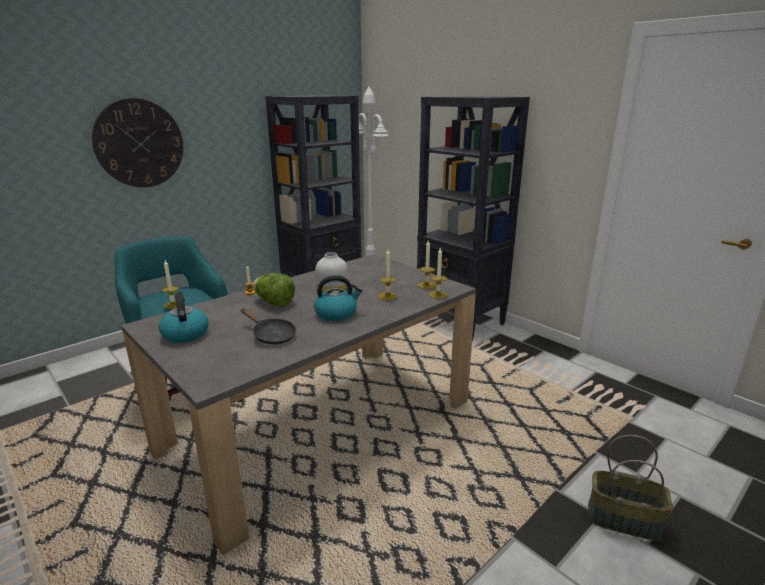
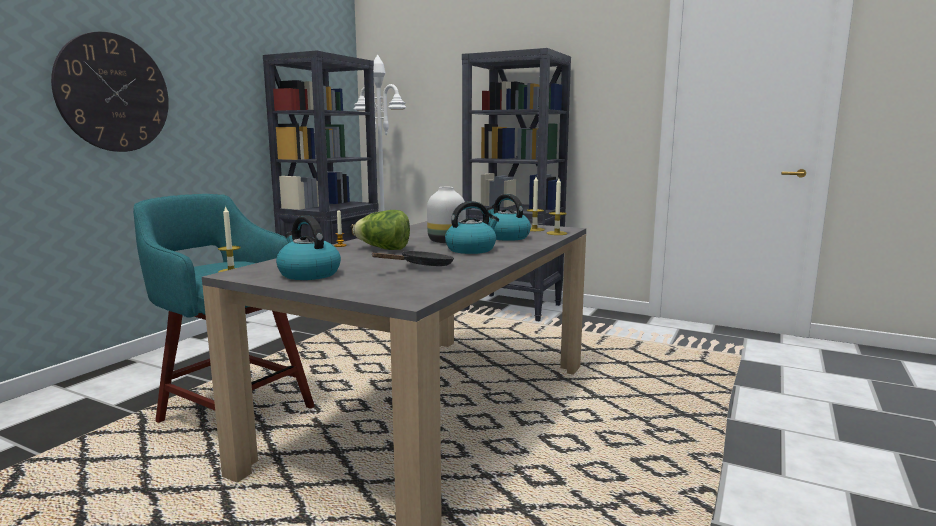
camera: 20 degrees left, 10 degrees down
black frying pan [241,308,296,345] -> black frying pan turned 60 degrees counterclockwise [372,251,454,266]
candle [379,250,397,300] -> kettle [487,194,531,241]
basket [588,435,673,540] -> none

